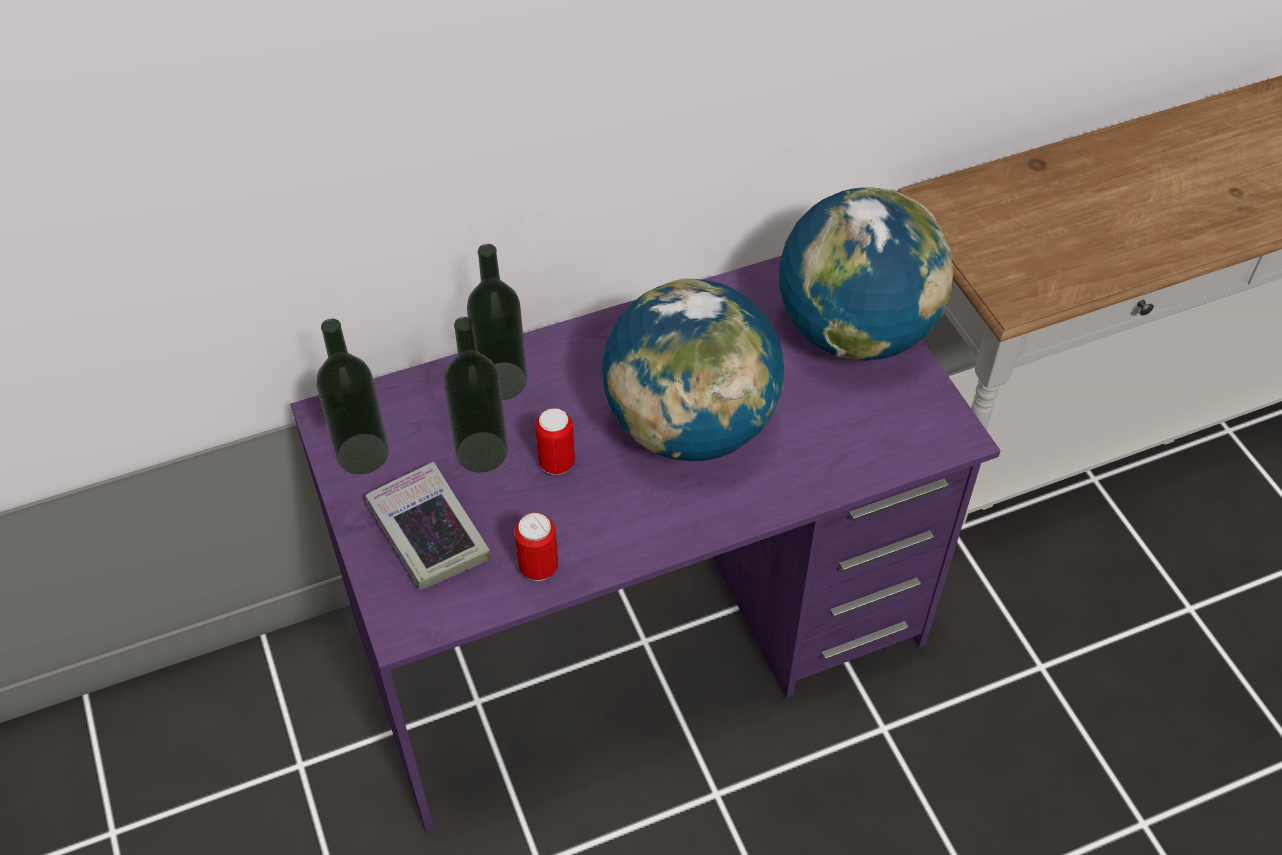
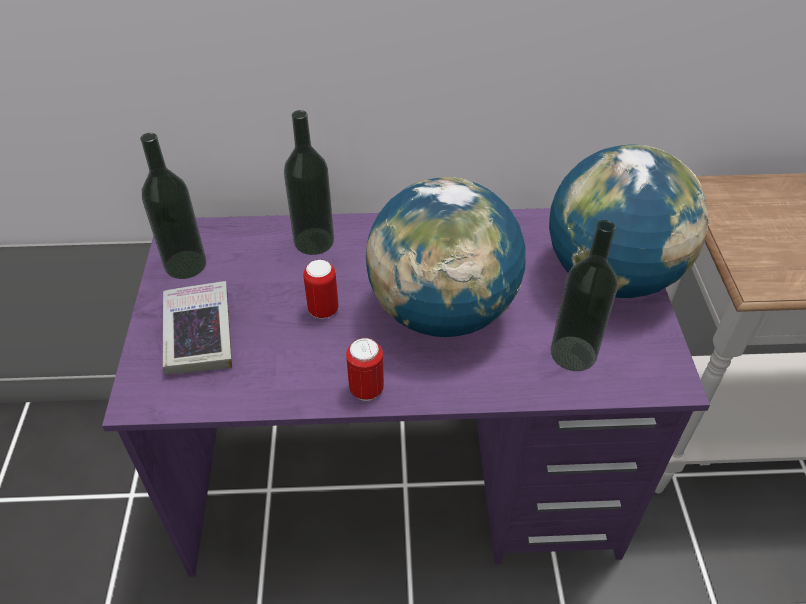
camera: 20 degrees right, 5 degrees down
bottle [444,317,508,473] -> bottle moved to [550,220,618,371]
can [514,512,558,581] -> can moved to [346,337,384,401]

